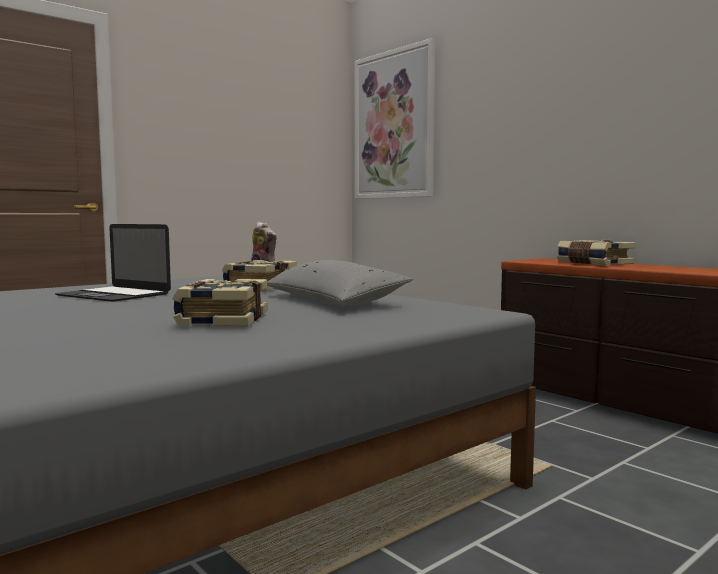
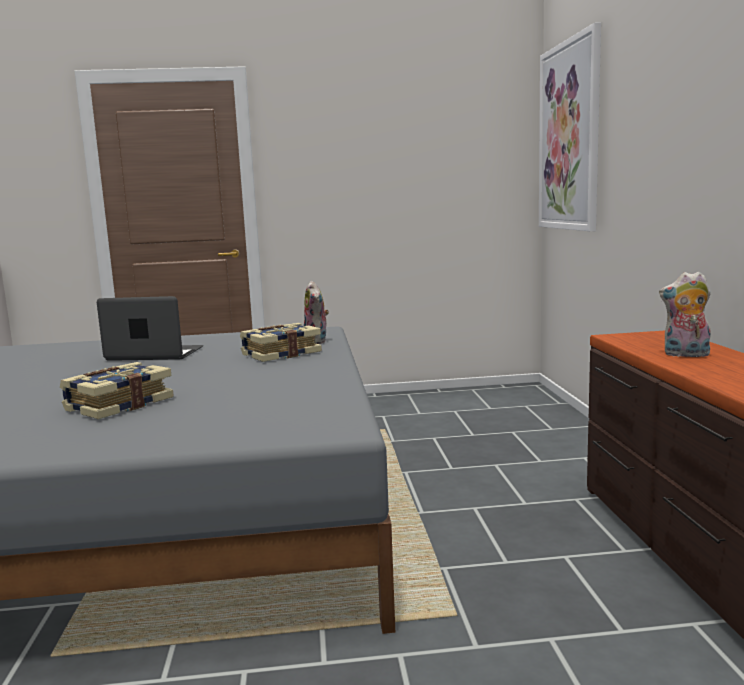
camera: 35 degrees right, 5 degrees up
laptop [55,224,171,302] -> laptop turned 120 degrees clockwise [97,296,203,361]
grey pillow [267,260,413,306] -> none
book [557,240,635,265] -> plush toy [659,272,711,357]

